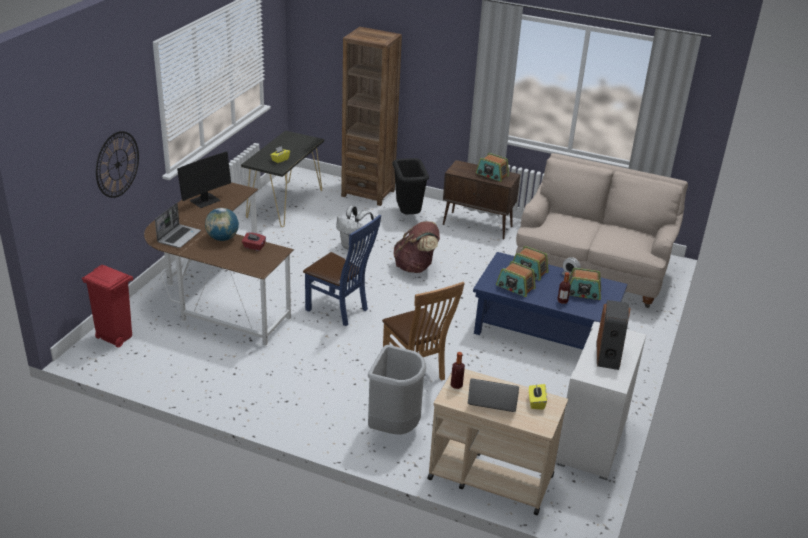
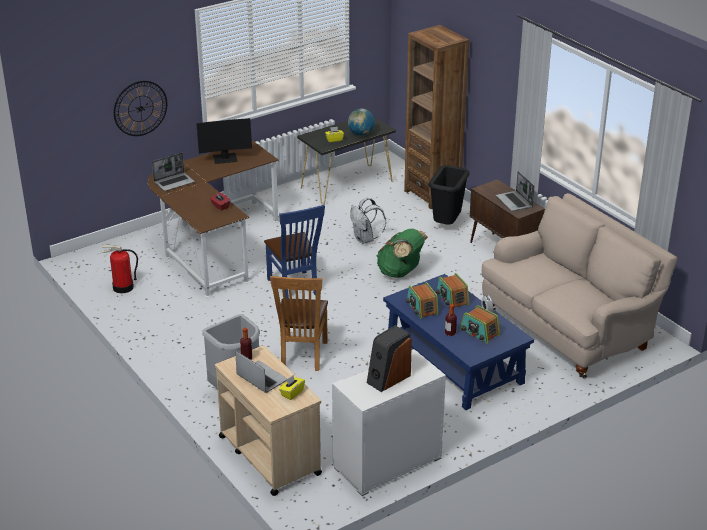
camera: 35 degrees right, 0 degrees up
red trash can [82,265,133,348] -> none
globe [205,208,239,241] -> globe moved to [348,108,375,136]
brown backpack [394,221,440,273] -> green backpack [377,229,428,278]
radio [476,153,509,182] -> laptop [496,171,535,211]
none -> fire extinguisher [100,245,138,293]

